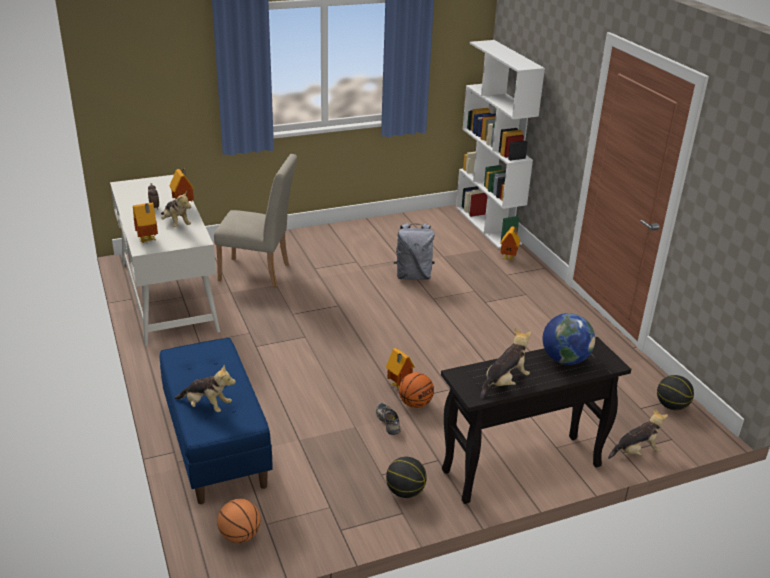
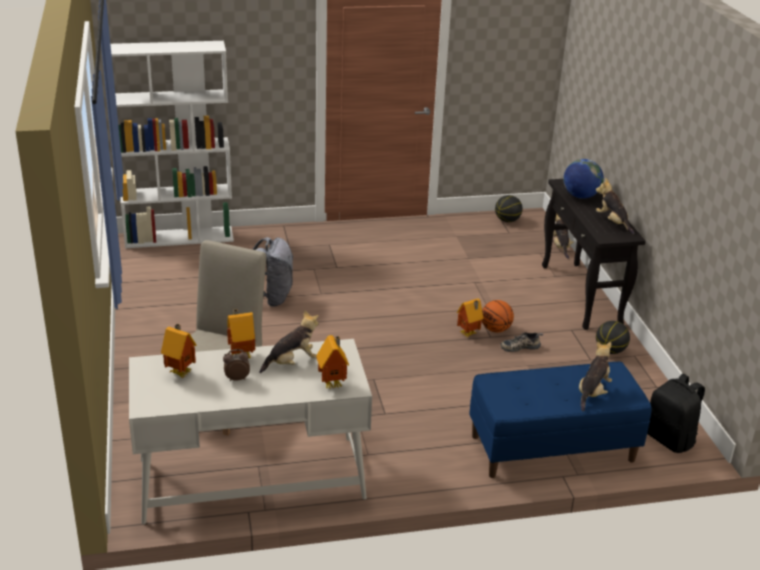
camera: 80 degrees left, 0 degrees up
basketball [217,499,261,543] -> black backpack [647,374,705,453]
toy house [500,226,520,261] -> toy house moved to [161,324,197,378]

